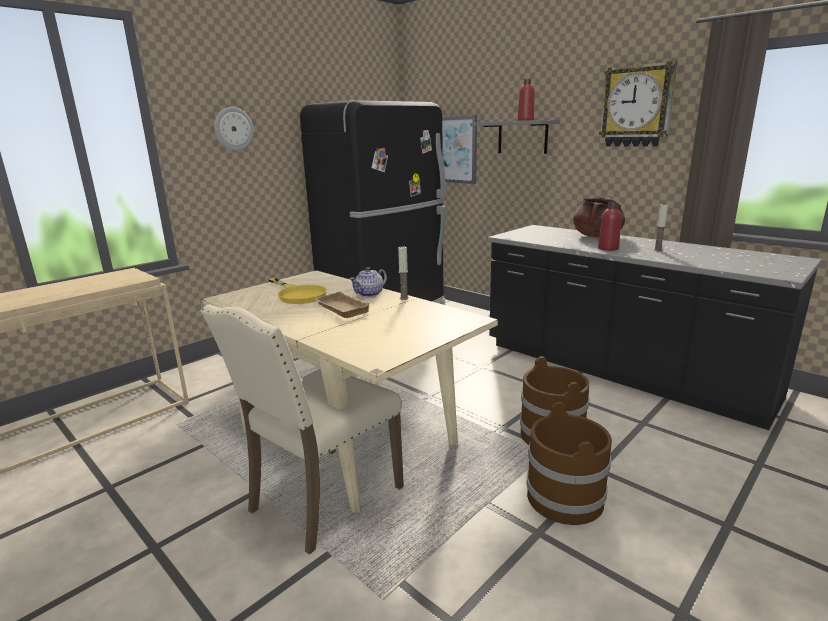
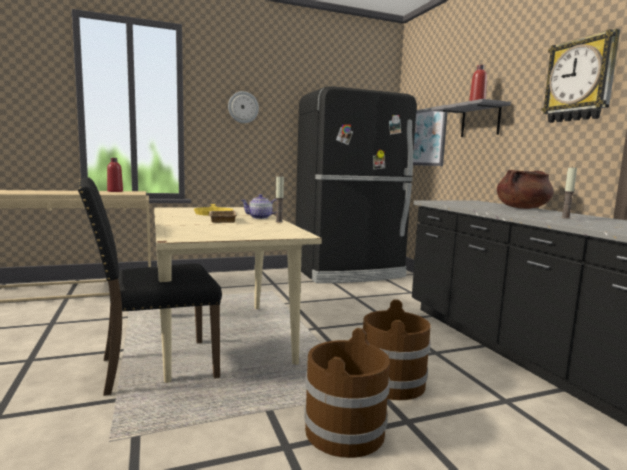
camera: 25 degrees right, 10 degrees down
beige chair [201,304,404,555] -> black chair [78,177,222,396]
red bottle [598,202,621,251] -> red bottle moved to [107,158,123,192]

